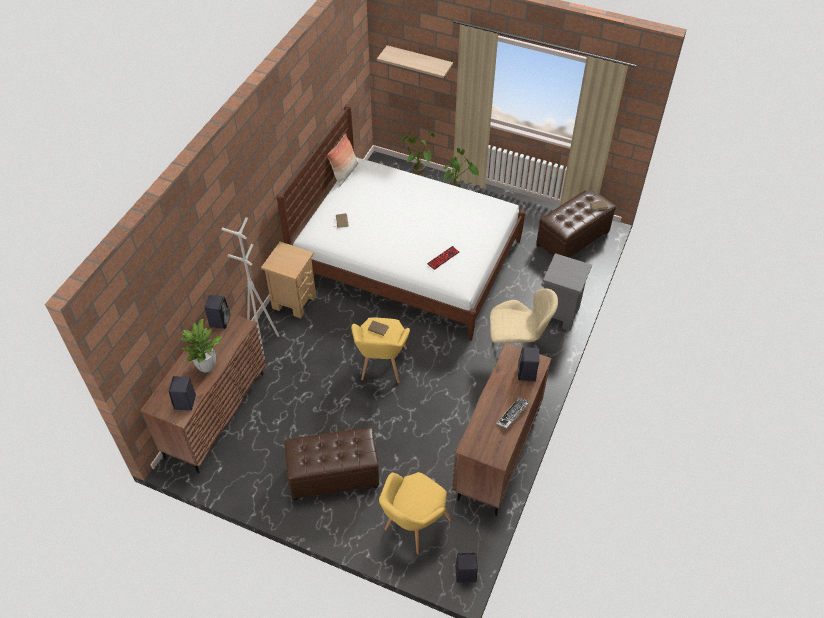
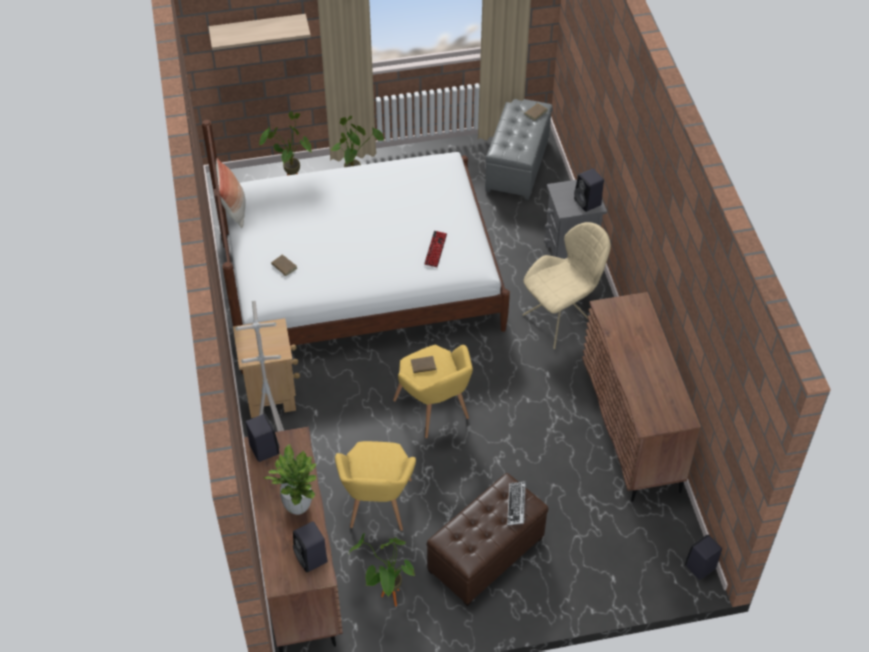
camera: 35 degrees left, 0 degrees up
yellow armchair [379,472,451,555] -> yellow armchair moved to [335,441,416,531]
keyboard [496,398,530,428] -> keyboard moved to [507,481,526,526]
black speaker [518,347,539,381] -> black speaker moved to [574,168,604,212]
brown ottoman [536,190,616,258] -> grey ottoman [485,99,553,200]
none -> potted plant [349,533,415,607]

